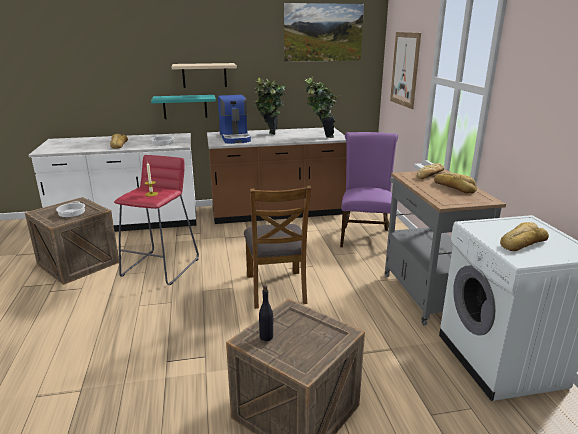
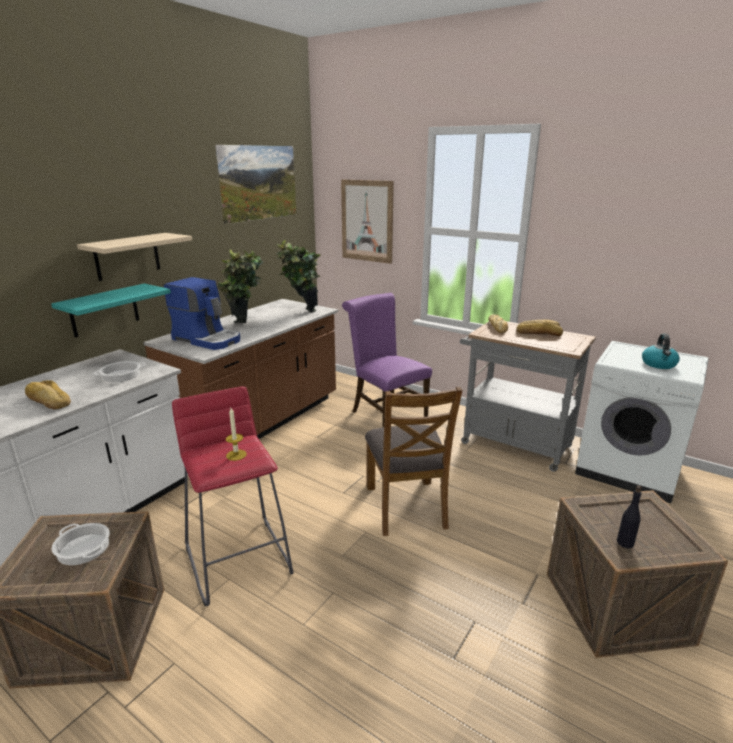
camera: 45 degrees left, 0 degrees up
brown chair [244,185,311,309] -> brown chair turned 45 degrees clockwise [365,386,463,536]
bread [500,222,549,251] -> kettle [642,334,680,369]

